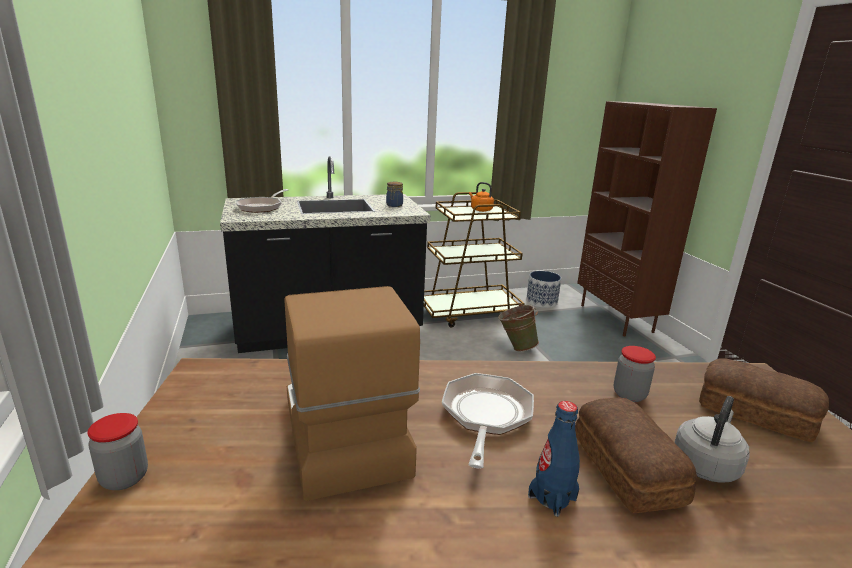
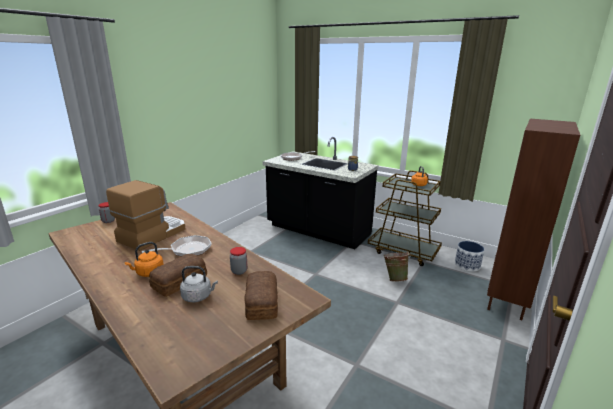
camera: 50 degrees right, 0 degrees up
blue bottle [528,401,580,517] -> orange kettle [125,242,164,277]

